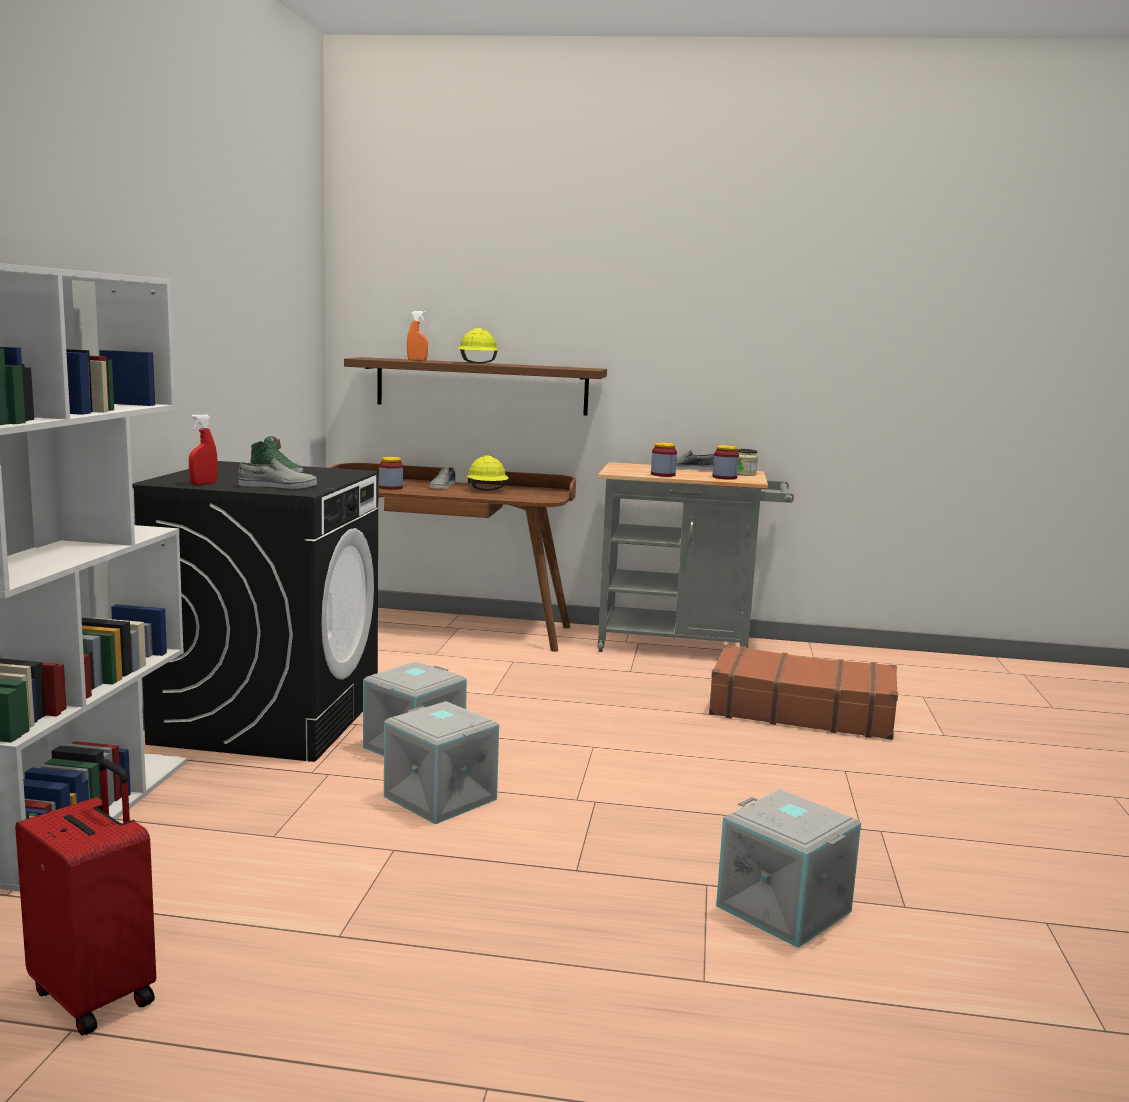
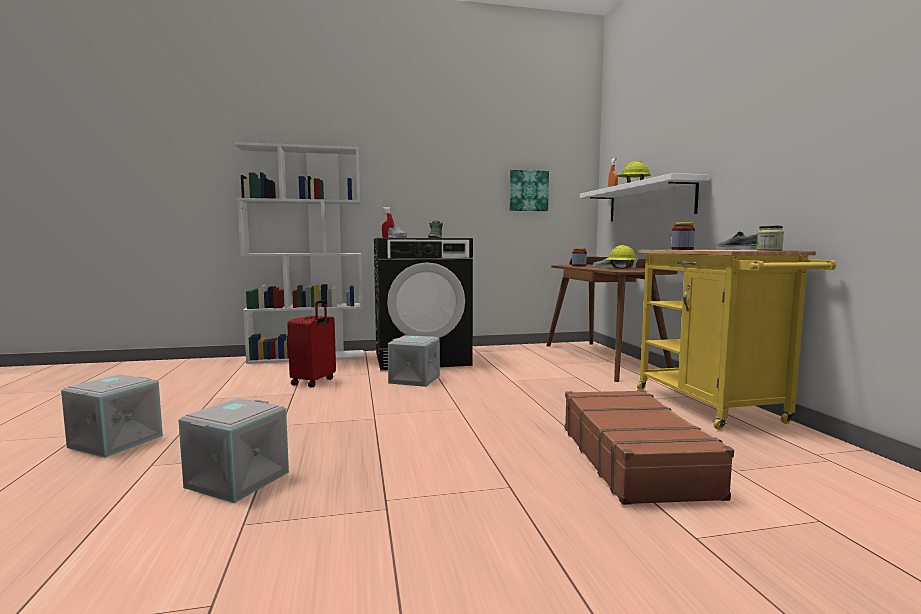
camera: 70 degrees right, 5 degrees down
red suitcase [15,759,156,1035] -> red suitcase moved to [287,300,336,387]
brown shelf [344,357,607,416] -> white shelf [580,173,709,221]
grey storage box [384,701,499,824] -> grey storage box moved to [61,374,163,457]
grey cart [597,462,794,652] -> yellow cart [637,249,836,430]
jar [713,445,739,480] -> none
none -> picture [510,170,549,211]

